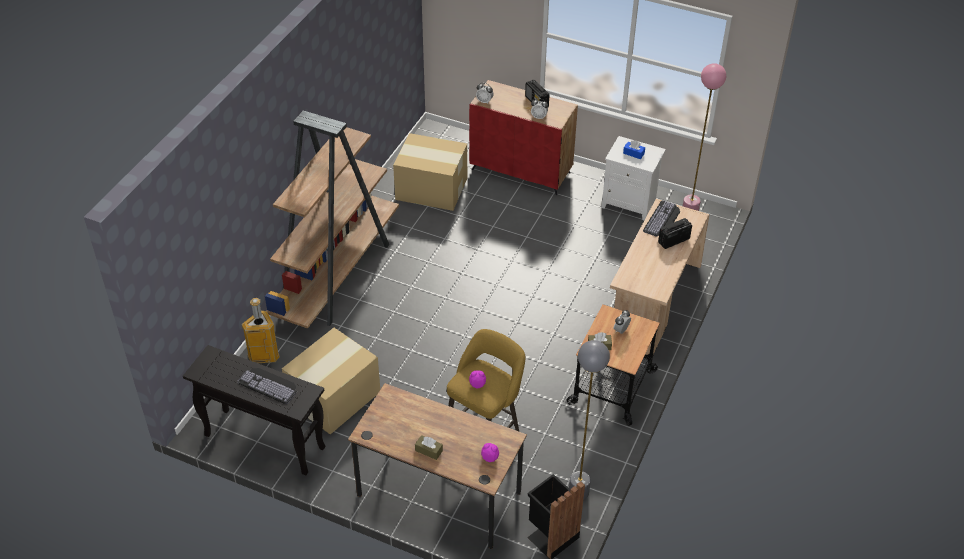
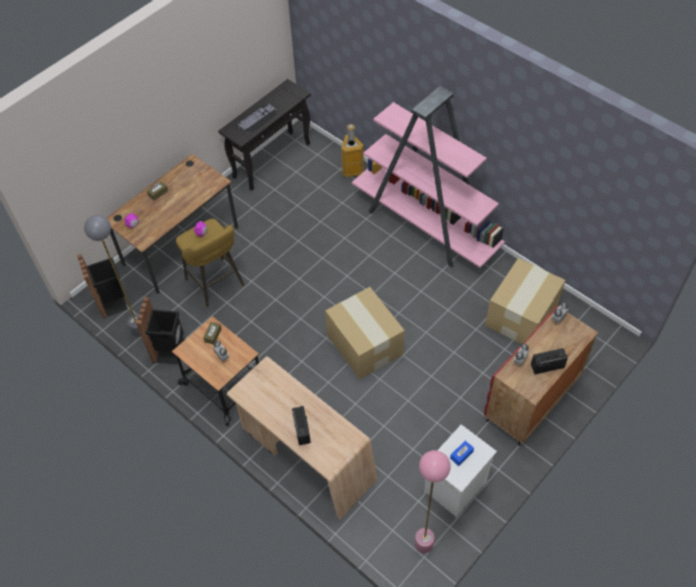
camera: 110 degrees right, 10 degrees up
brown bookcase [265,111,399,329] -> pink bookcase [352,86,505,268]
cardboard box [282,328,380,434] -> cardboard box moved to [325,287,405,380]
keyboard [643,200,680,236] -> none
none -> black trash can [136,297,185,365]

